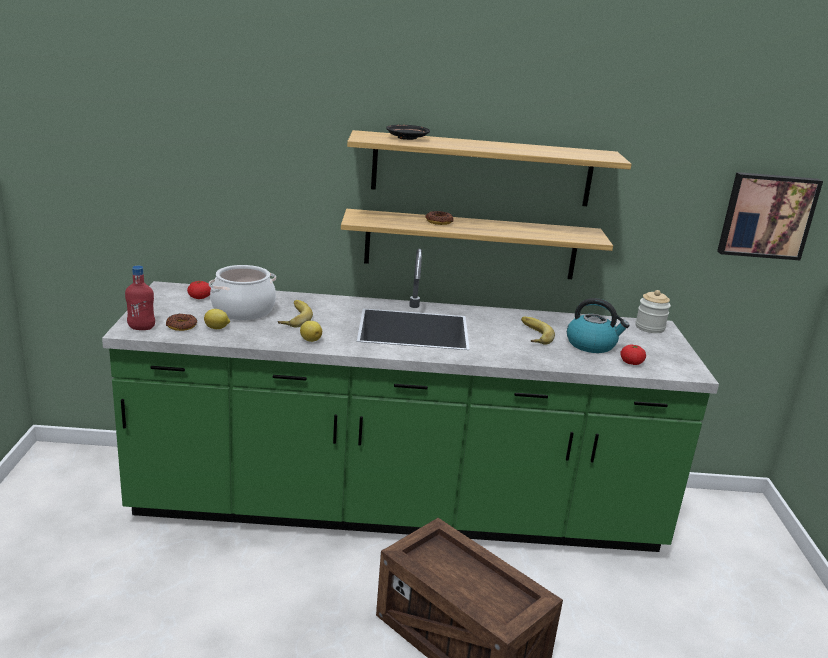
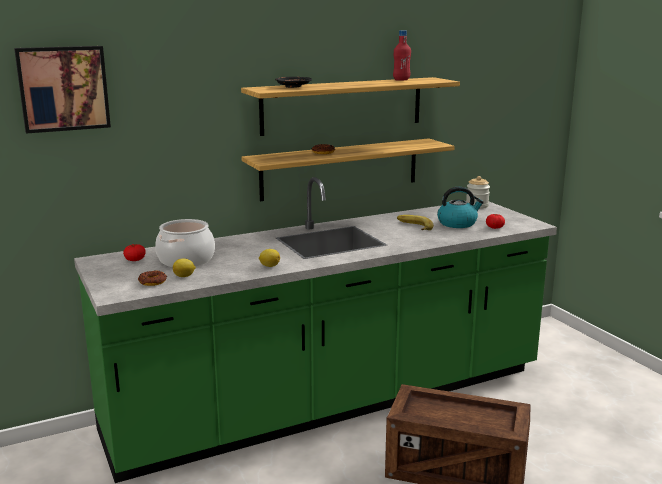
camera: 25 degrees left, 5 degrees down
red bottle [125,266,155,330] -> red bottle moved to [393,30,411,81]
banana [278,300,313,327] -> none
picture [717,172,823,260] -> picture moved to [14,46,111,134]

